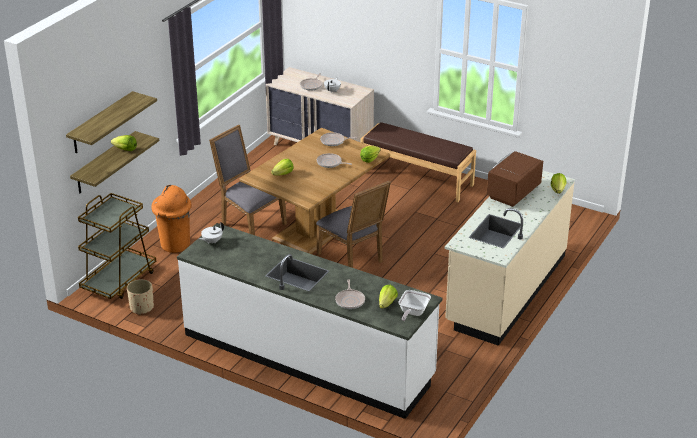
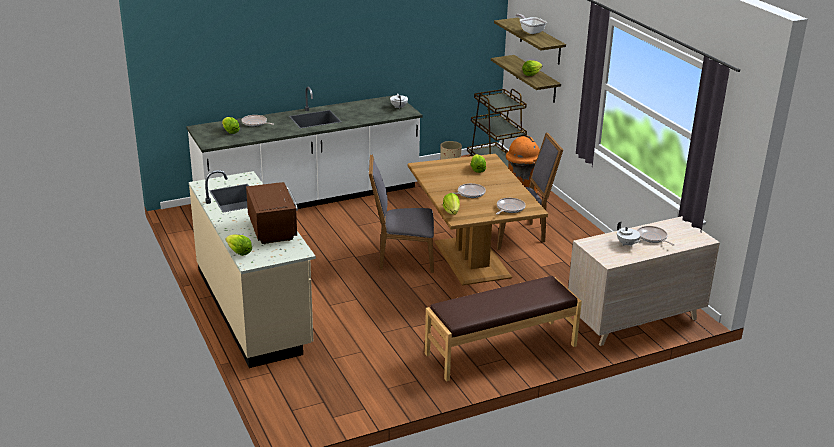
camera: 125 degrees right, 5 degrees down
frying pan [398,290,431,321] -> frying pan moved to [516,14,547,34]

